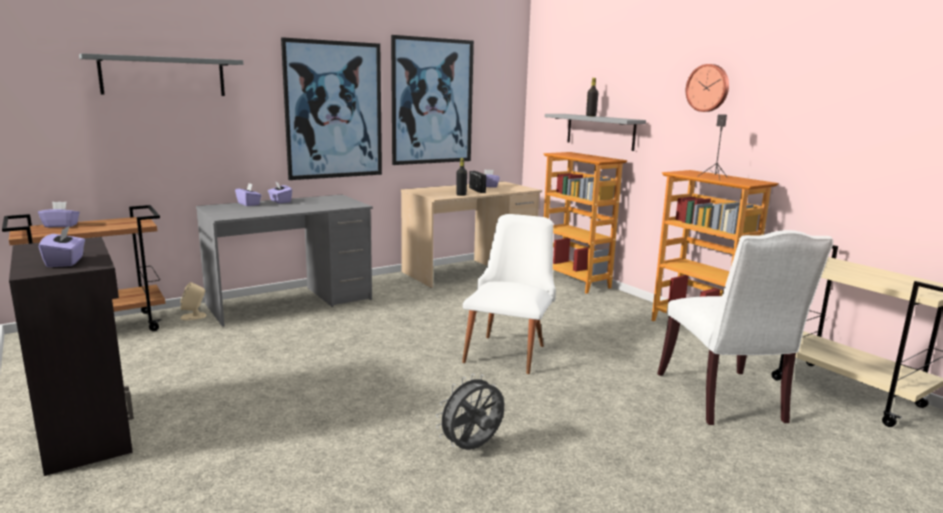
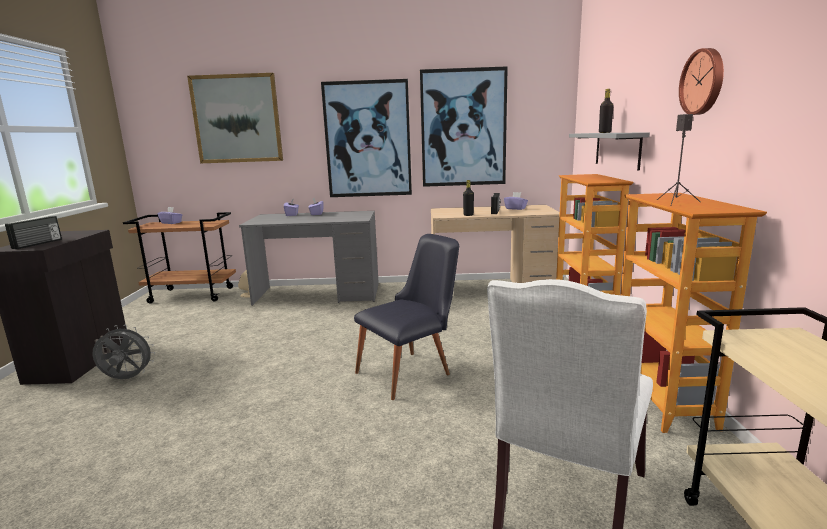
camera: 35 degrees right, 0 degrees up
purple tissue box [39,226,85,267] -> radio [5,216,62,249]
grey shelf [79,53,243,96] -> picture [187,73,283,163]
grey fan [436,374,504,450] -> grey fan moved to [92,325,155,379]
white chair [462,214,556,374] -> black chair [354,234,459,400]

